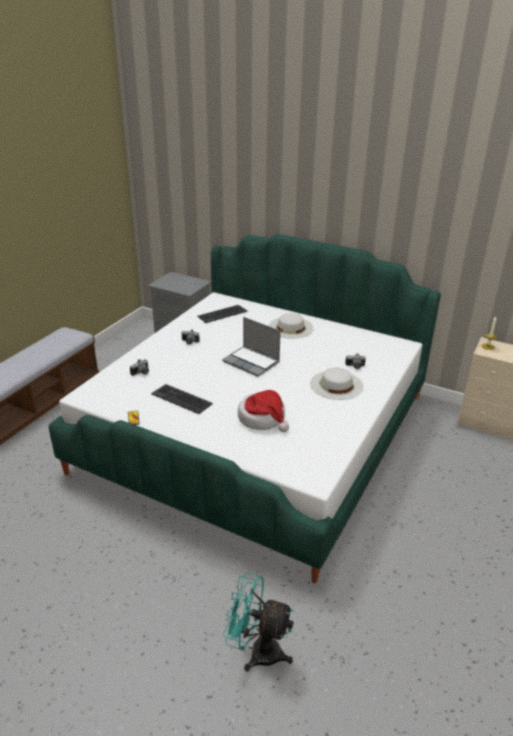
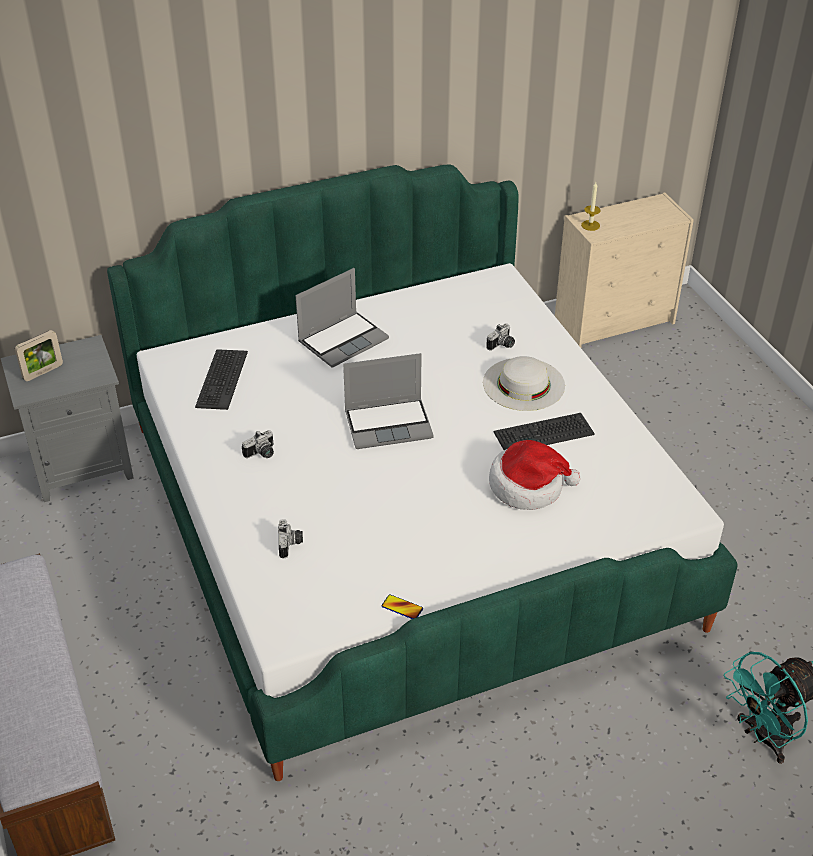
camera: 50 degrees left, 10 degrees up
keyboard [151,384,213,414] -> keyboard moved to [494,413,595,450]
white hat [269,313,314,339] -> laptop [295,268,389,368]
none -> picture frame [15,330,63,381]

